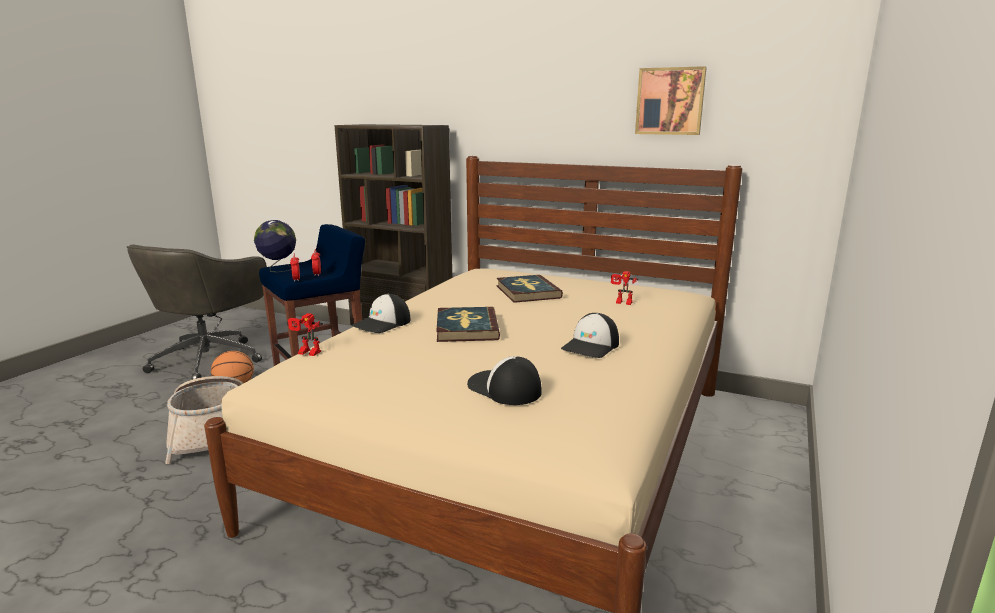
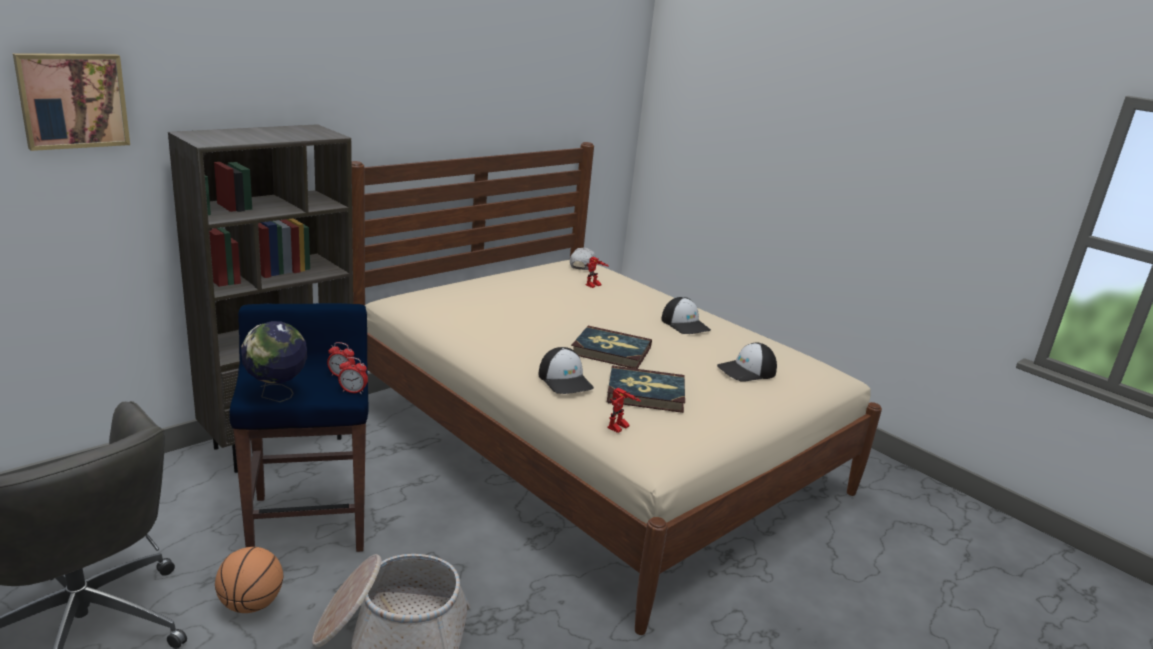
camera: 70 degrees left, 5 degrees up
book [496,275,563,303] -> book moved to [607,366,685,413]
picture [635,66,707,135] -> picture moved to [13,53,130,151]
none -> white cap [570,248,599,270]

